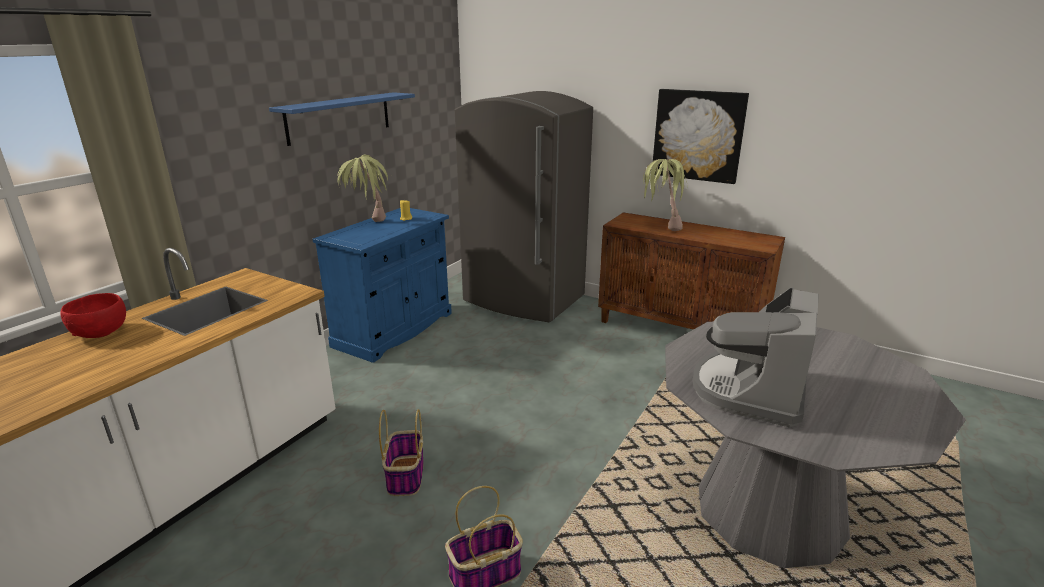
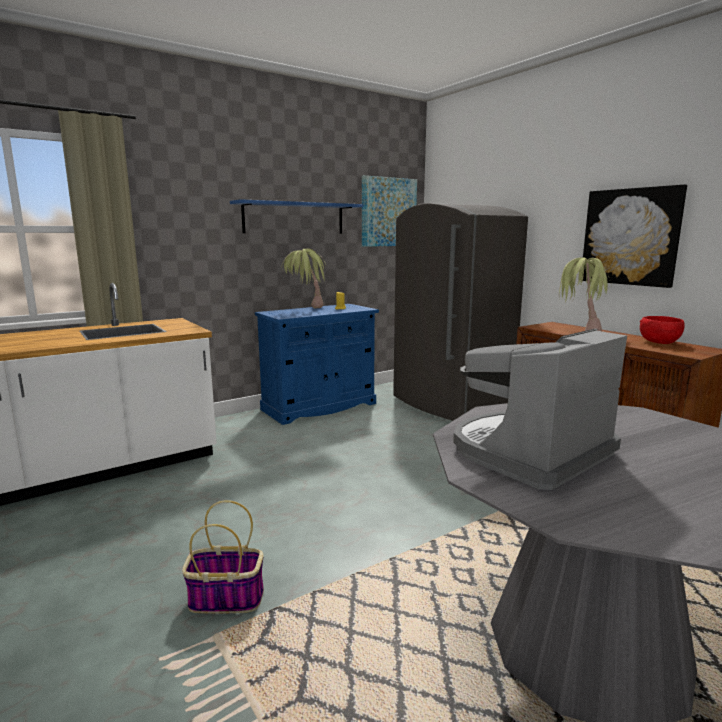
camera: 25 degrees right, 10 degrees down
red bowl [60,293,126,338] -> red bowl moved to [640,316,685,344]
basket [379,409,424,496] -> none
none -> picture [362,175,417,247]

